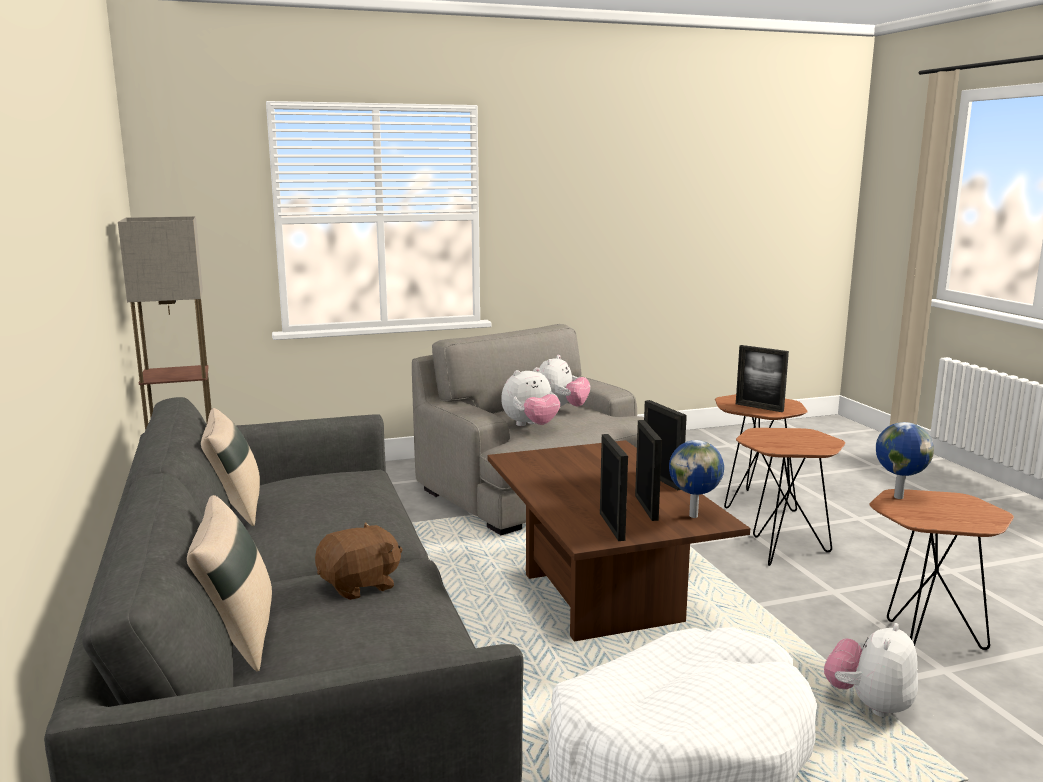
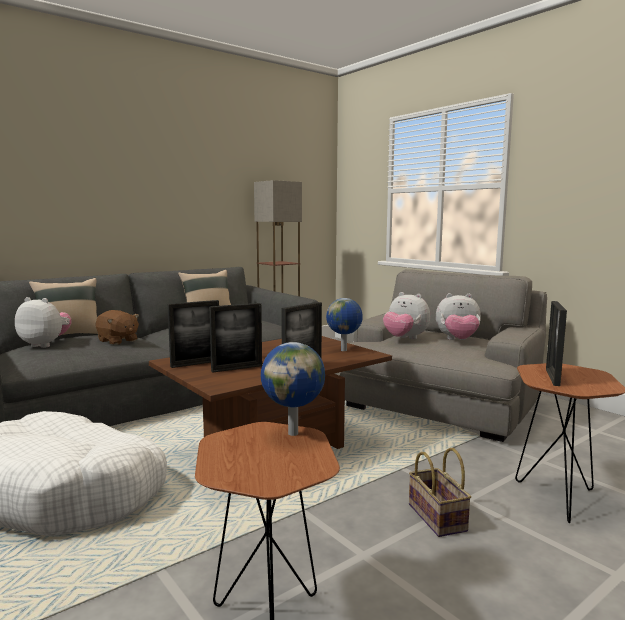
camera: 70 degrees right, 5 degrees down
globe [669,440,724,518] -> globe moved to [326,298,363,351]
brown side table [736,428,845,566] -> basket [409,448,471,537]
plush toy [824,623,918,717] -> plush toy moved to [15,297,72,348]

